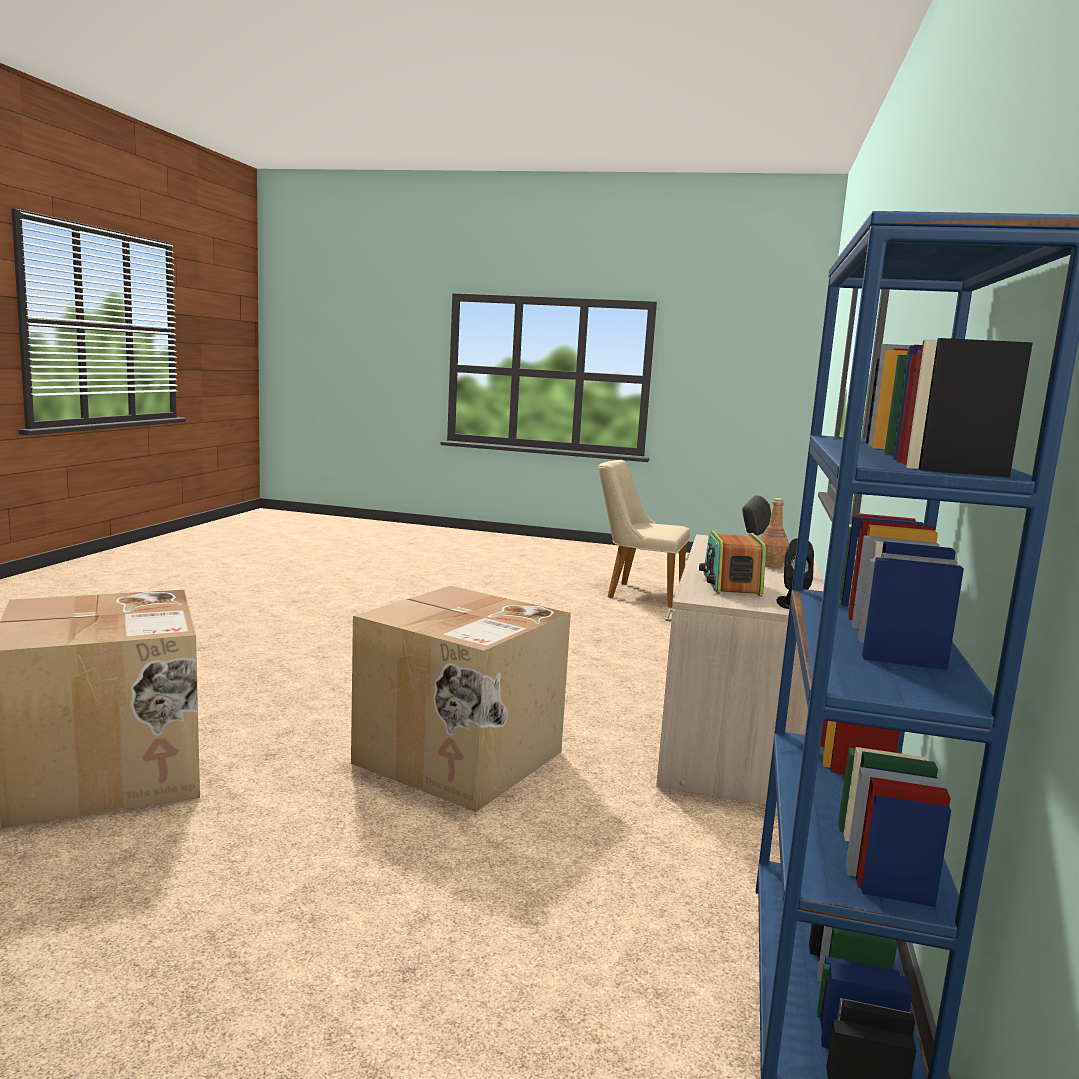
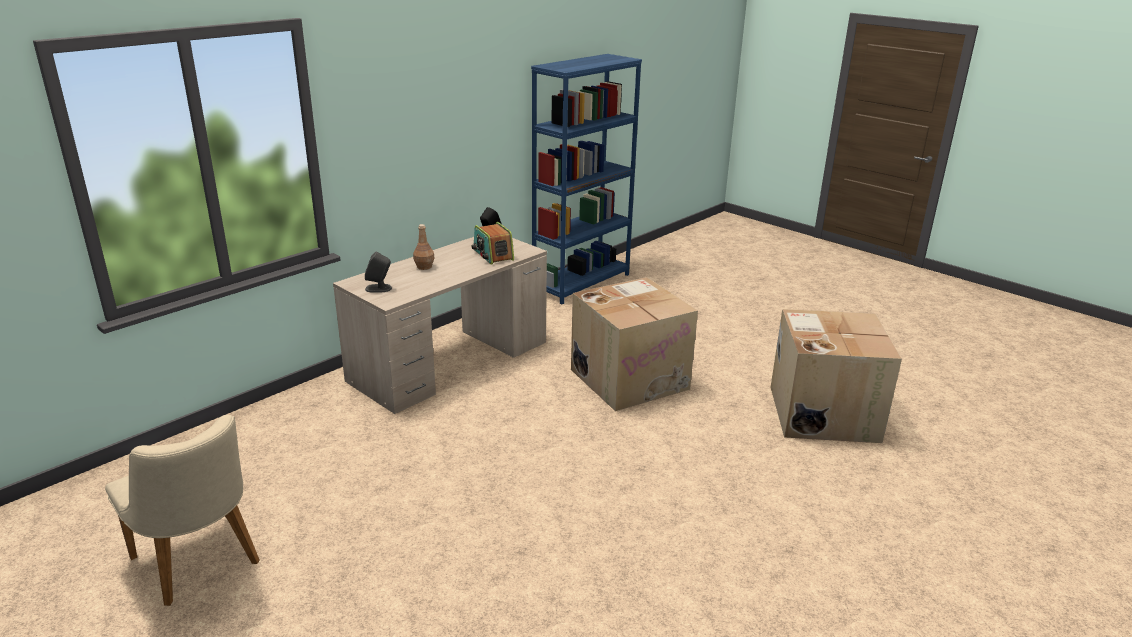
camera: 150 degrees left, 15 degrees up
radio [699,530,766,597] -> radio turned 120 degrees clockwise [471,222,514,265]

